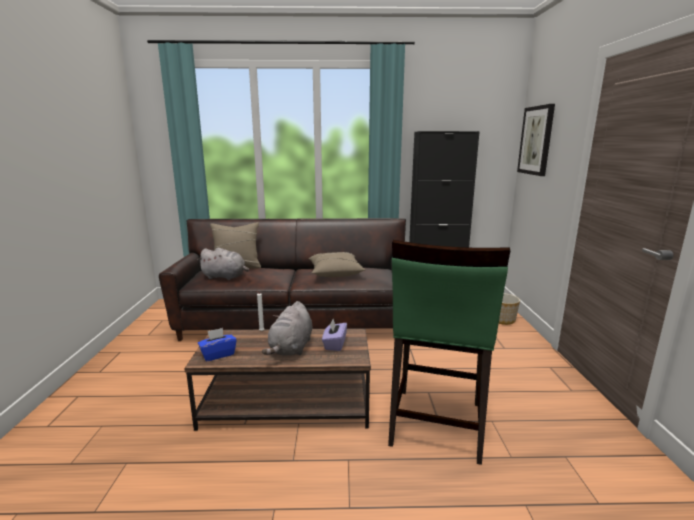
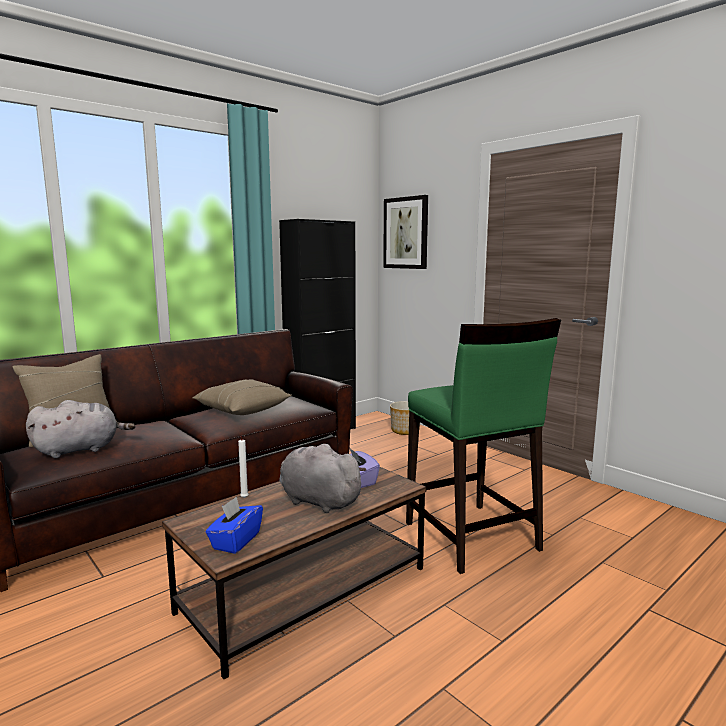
camera: 40 degrees left, 5 degrees down
grey plush toy [262,301,312,356] -> grey plush toy turned 150 degrees clockwise [279,444,367,513]

